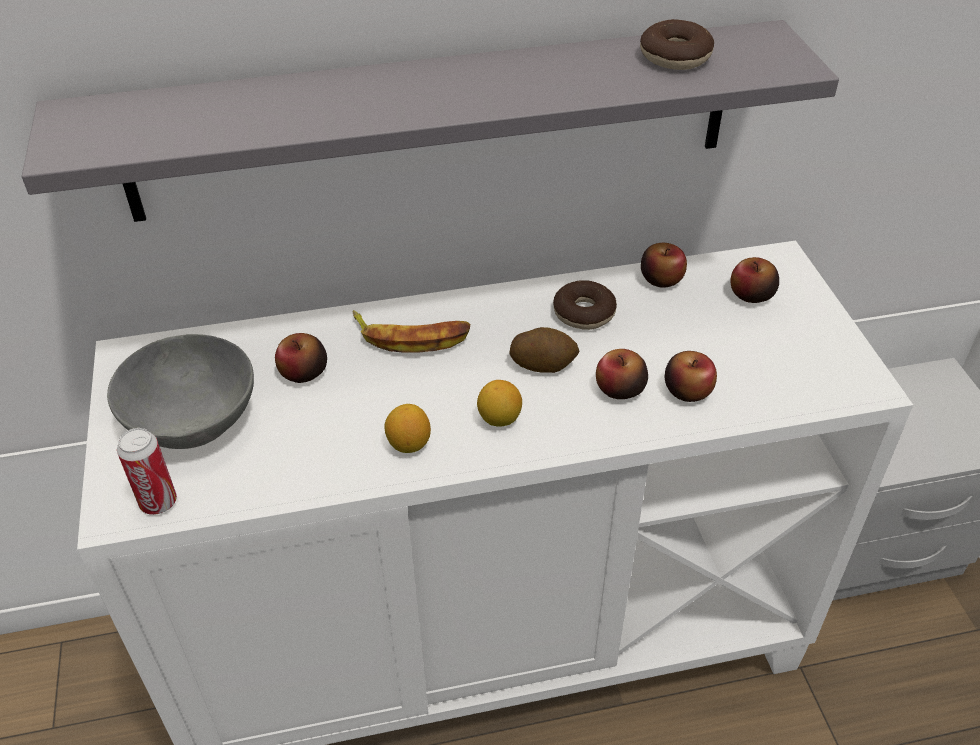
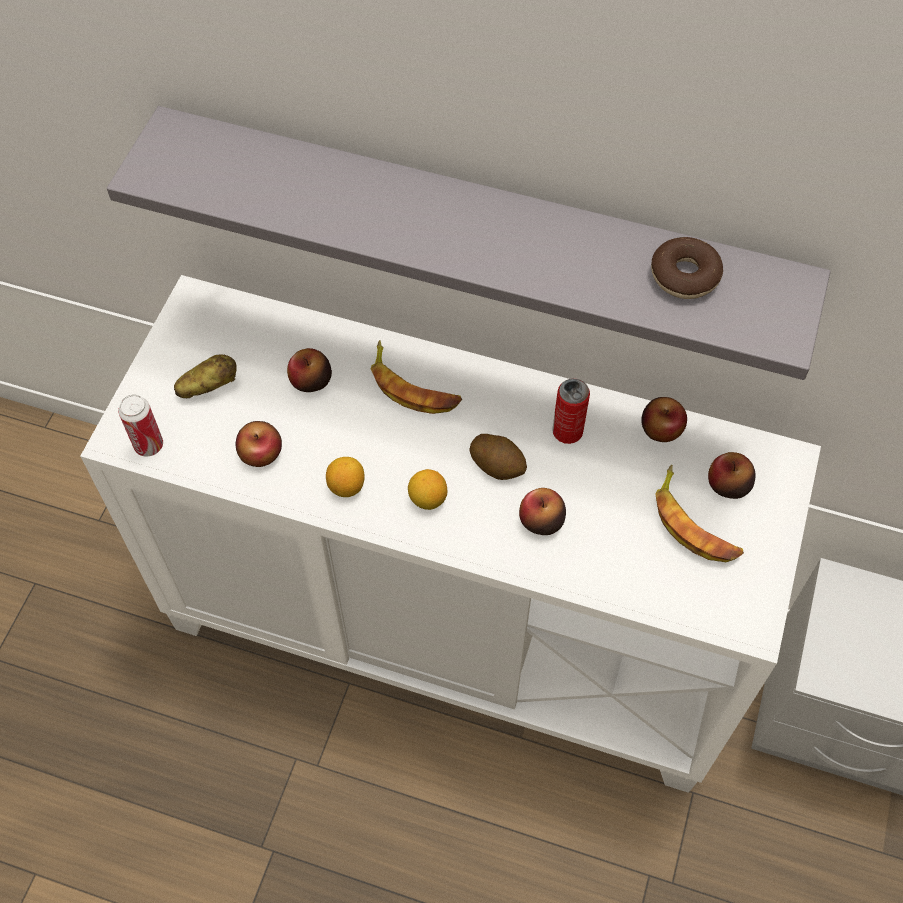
camera: 30 degrees right, 15 degrees up
grey bowl [107,334,254,449] -> potato [174,355,237,398]
donut [553,280,617,330] -> can [552,378,590,444]
apple [665,351,717,402] -> apple moved to [236,421,282,467]
none -> banana [655,465,744,562]

